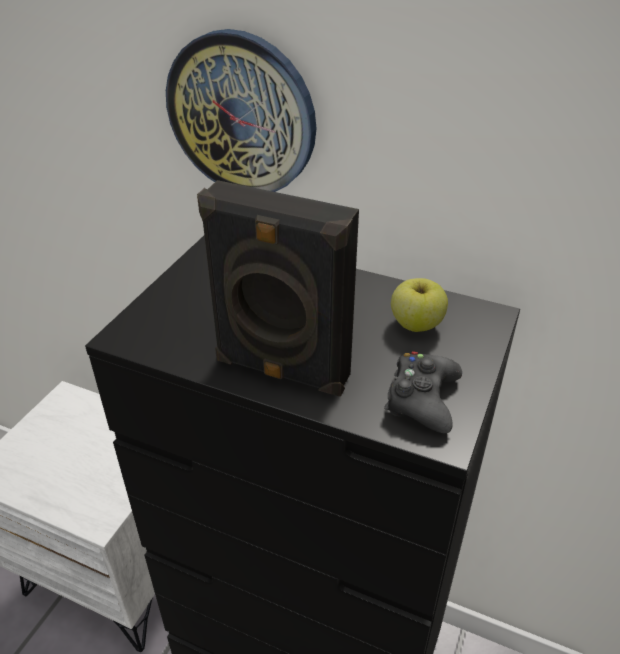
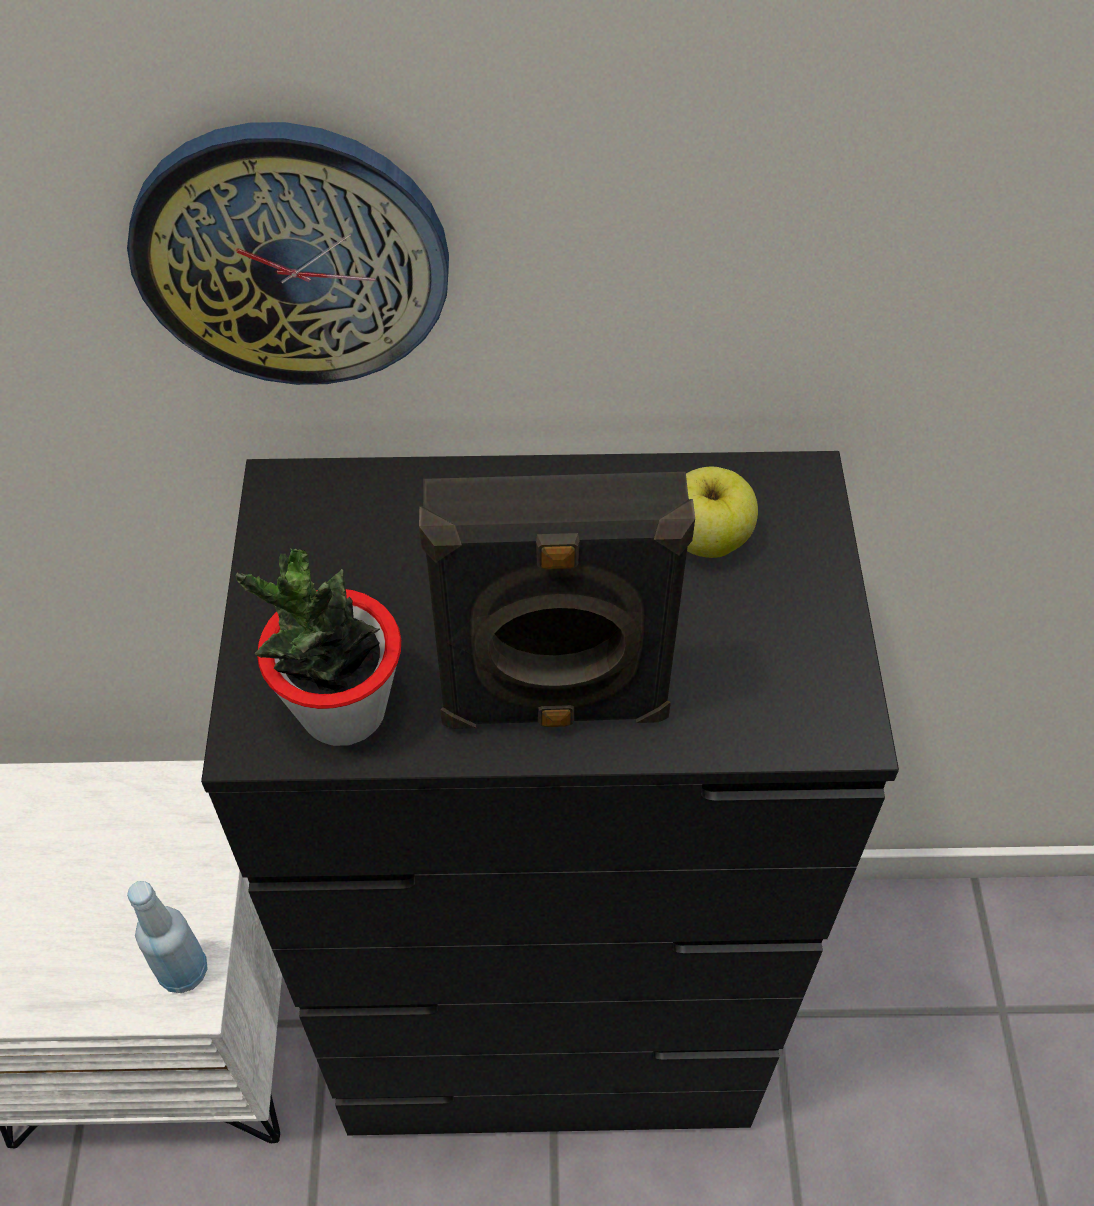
camera: 25 degrees left, 15 degrees up
black game controller [384,352,462,433] -> none
none -> blue bottle [127,881,208,993]
none -> potted plant [236,548,401,746]

